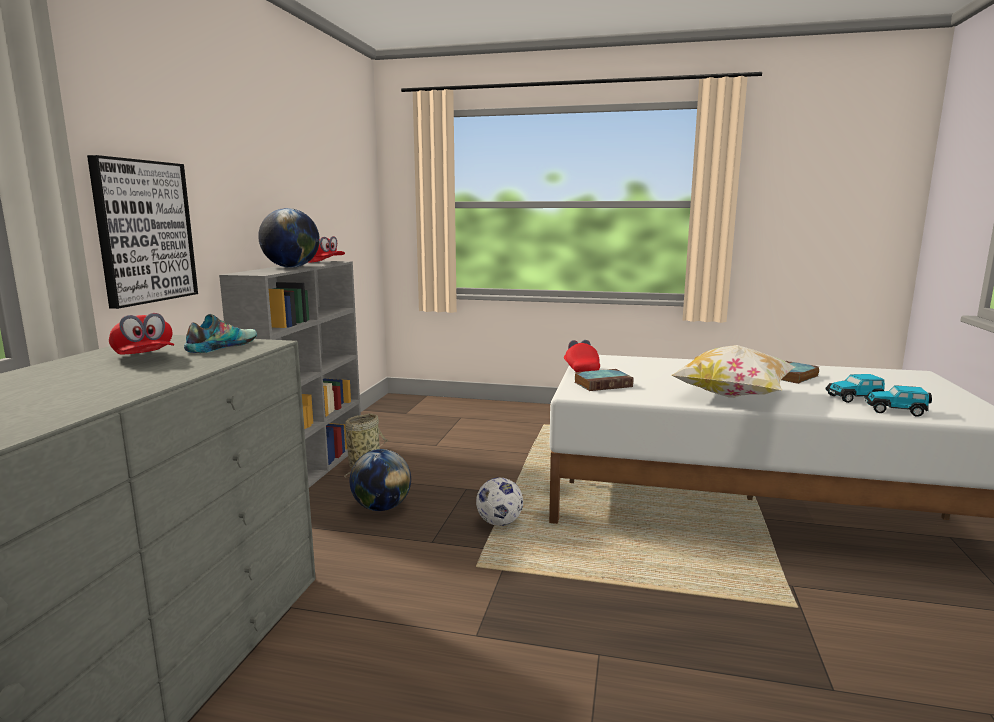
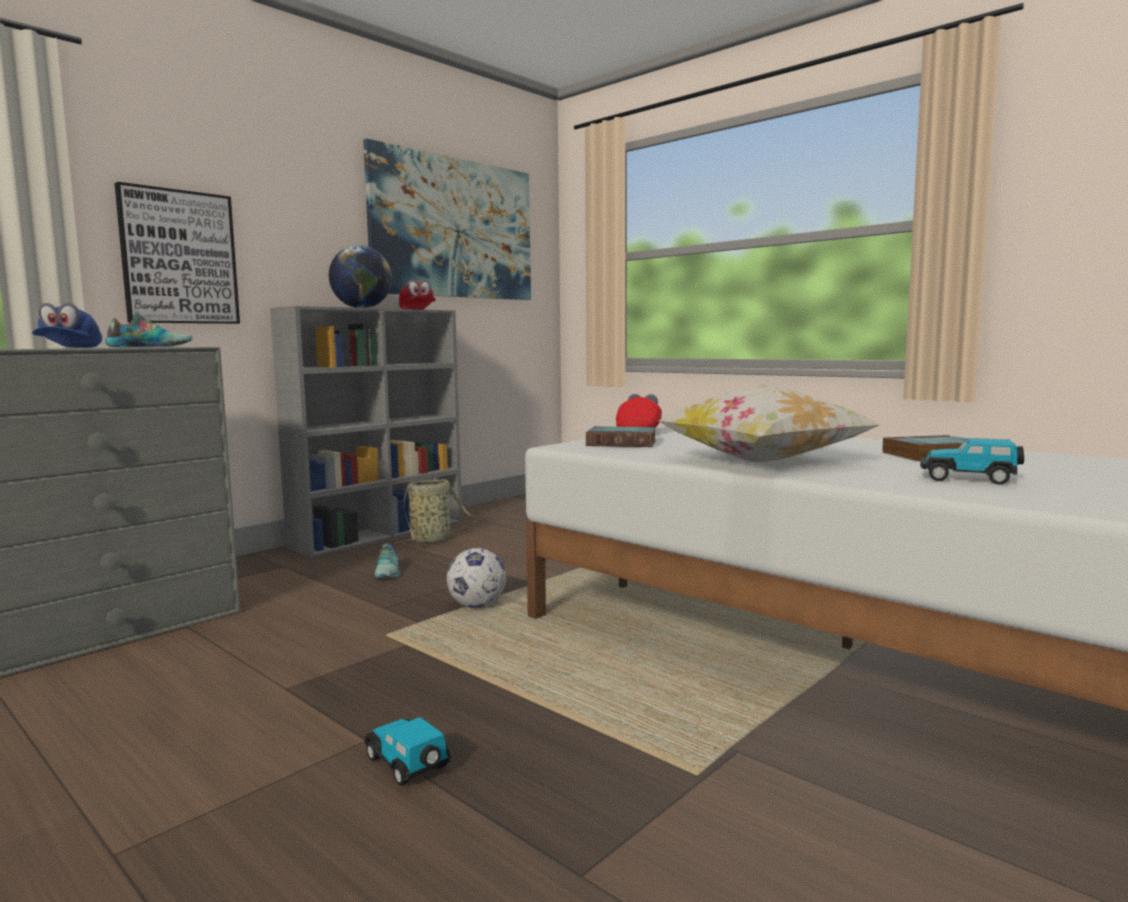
camera: 30 degrees right, 5 degrees down
red cap [109,313,174,354] -> blue cap [32,303,102,348]
globe [349,449,411,511] -> shoe [374,544,400,578]
toy car [865,385,932,417] -> toy car moved to [365,717,451,786]
none -> picture [363,139,531,300]

